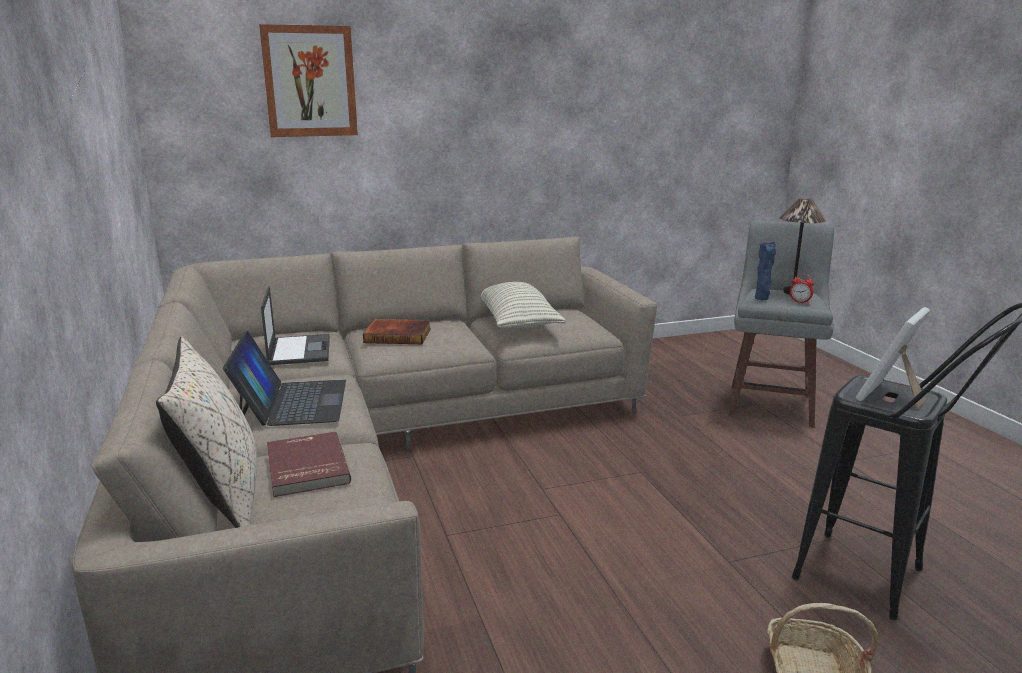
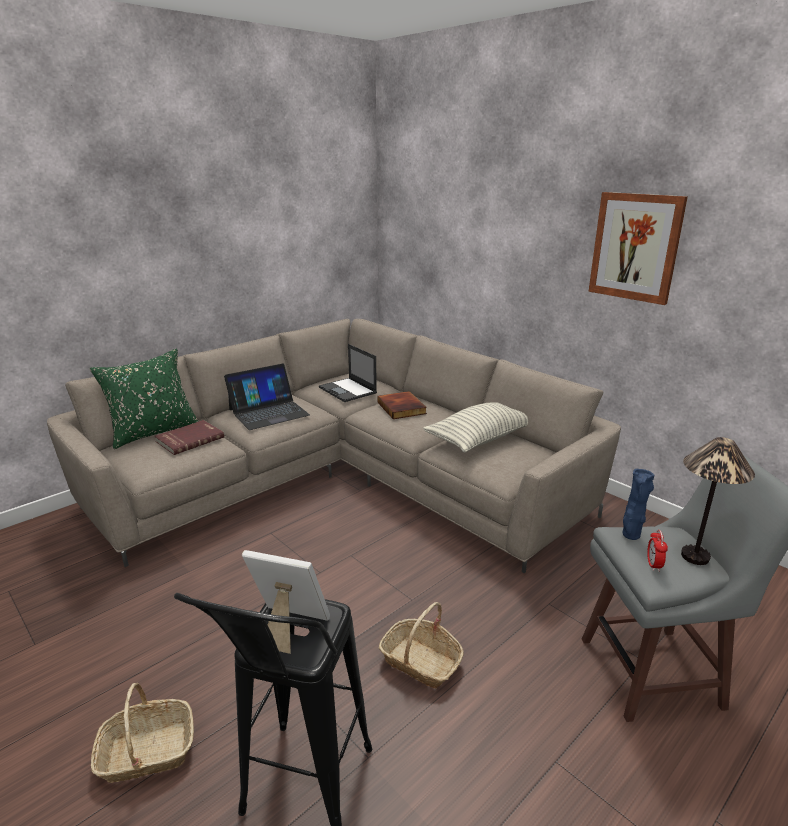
camera: 65 degrees right, 5 degrees up
beige pillow [156,336,257,528] -> green pillow [89,349,198,449]
picture [259,24,358,137] -> picture moved to [588,192,688,305]
laptop [261,286,330,365] -> laptop turned 90 degrees clockwise [319,344,377,402]
none -> basket [379,602,464,688]

